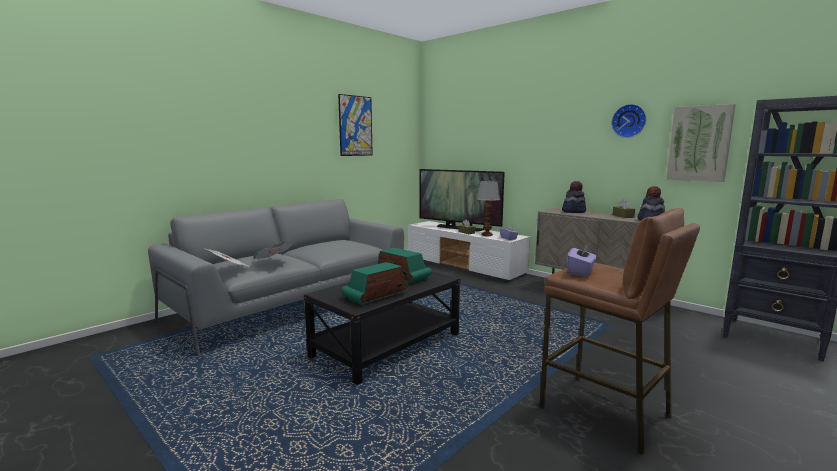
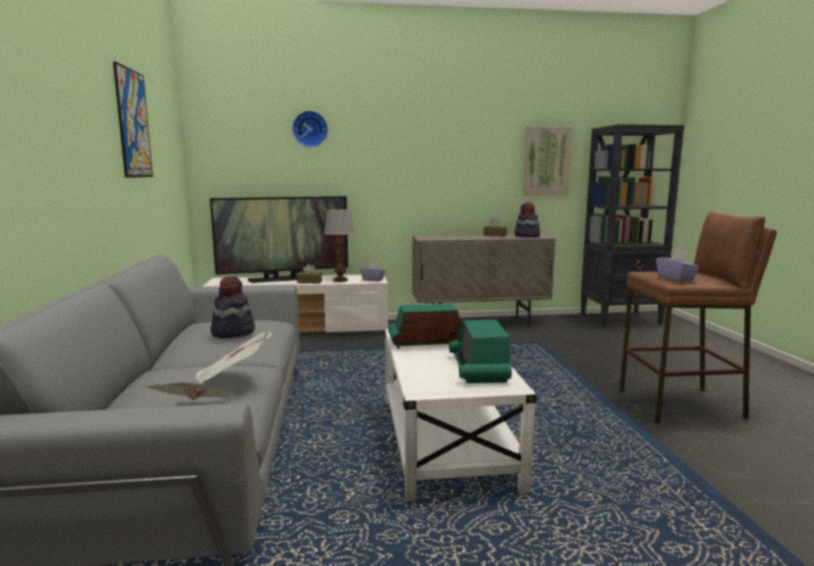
camera: 50 degrees left, 0 degrees up
black coffee table [304,271,460,385] -> white coffee table [384,329,537,501]
hat [562,181,586,213] -> hat moved to [211,276,255,338]
wall clock [611,104,646,138] -> wall clock moved to [292,111,328,147]

